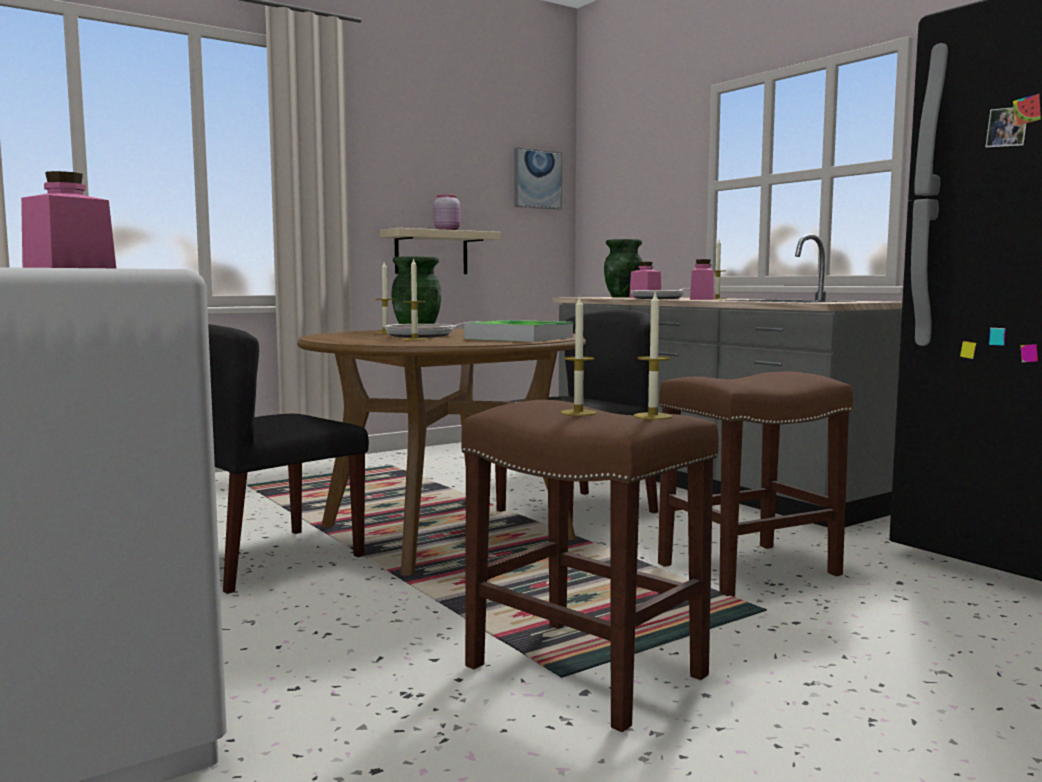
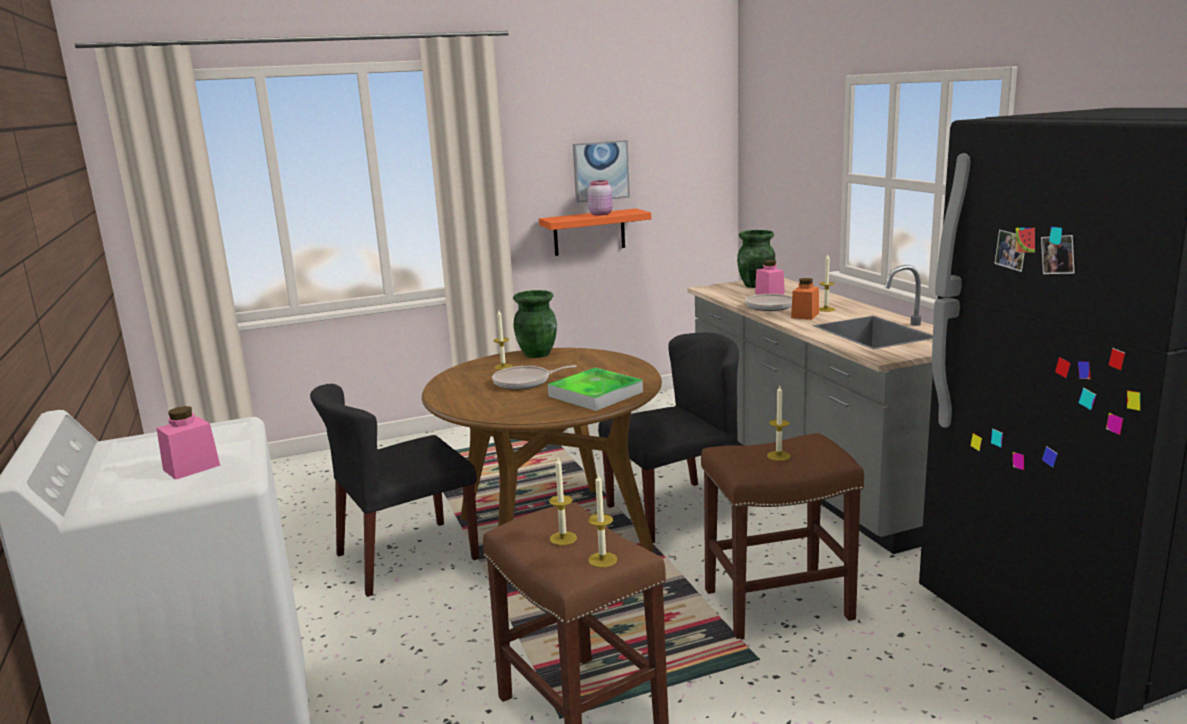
camera: 15 degrees right, 10 degrees up
beige shelf [380,228,501,274] -> orange shelf [539,209,651,256]
candle [402,258,427,341] -> candle moved to [767,386,791,461]
picture [514,147,562,210] -> picture moved to [573,140,630,203]
pink jar [690,259,714,300] -> orange jar [791,278,819,320]

